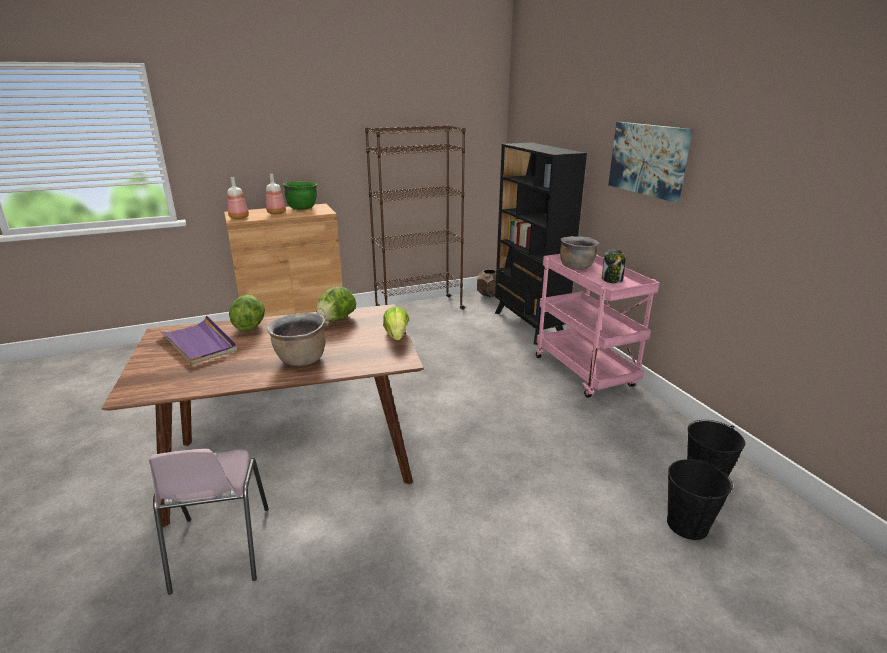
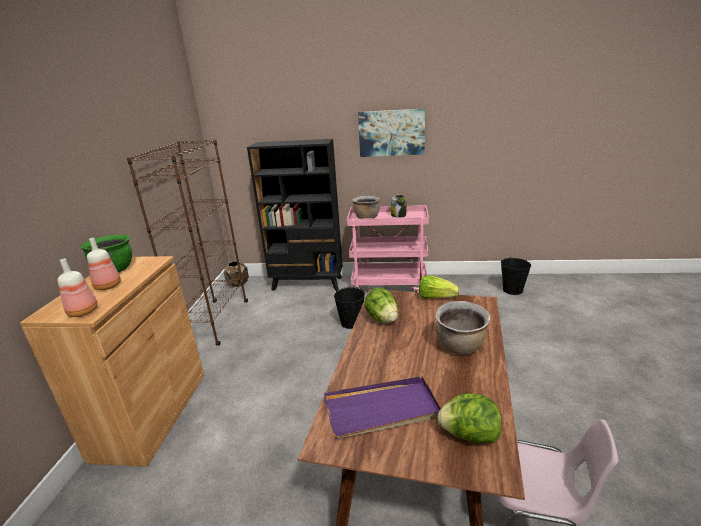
camera: 60 degrees left, 0 degrees up
lettuce [229,295,265,331] -> lettuce moved to [437,393,502,443]
black bucket [667,457,733,540] -> black bucket moved to [334,287,365,329]

